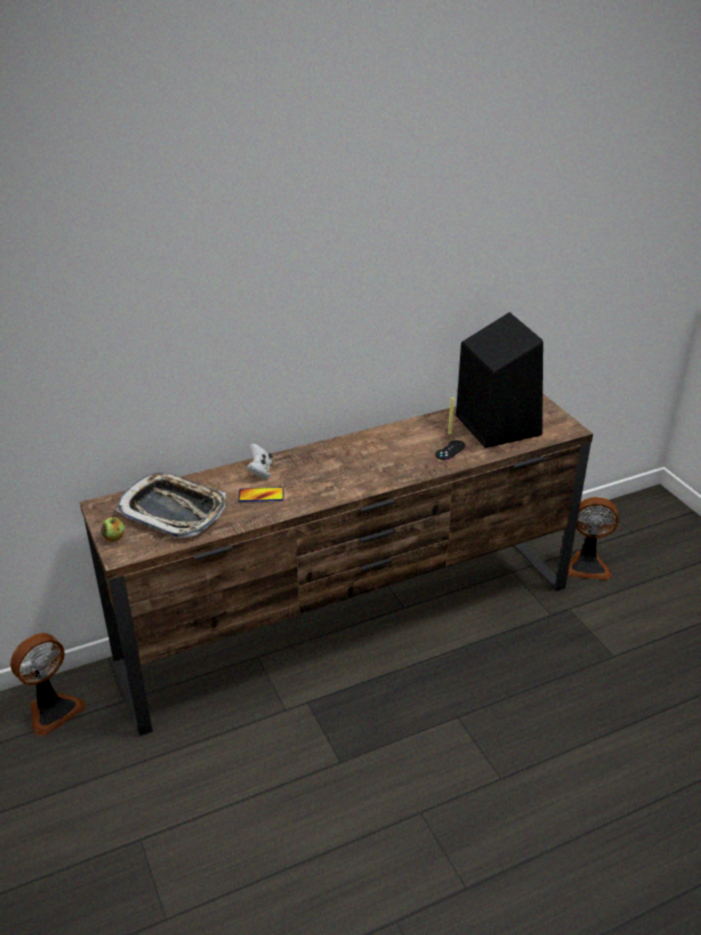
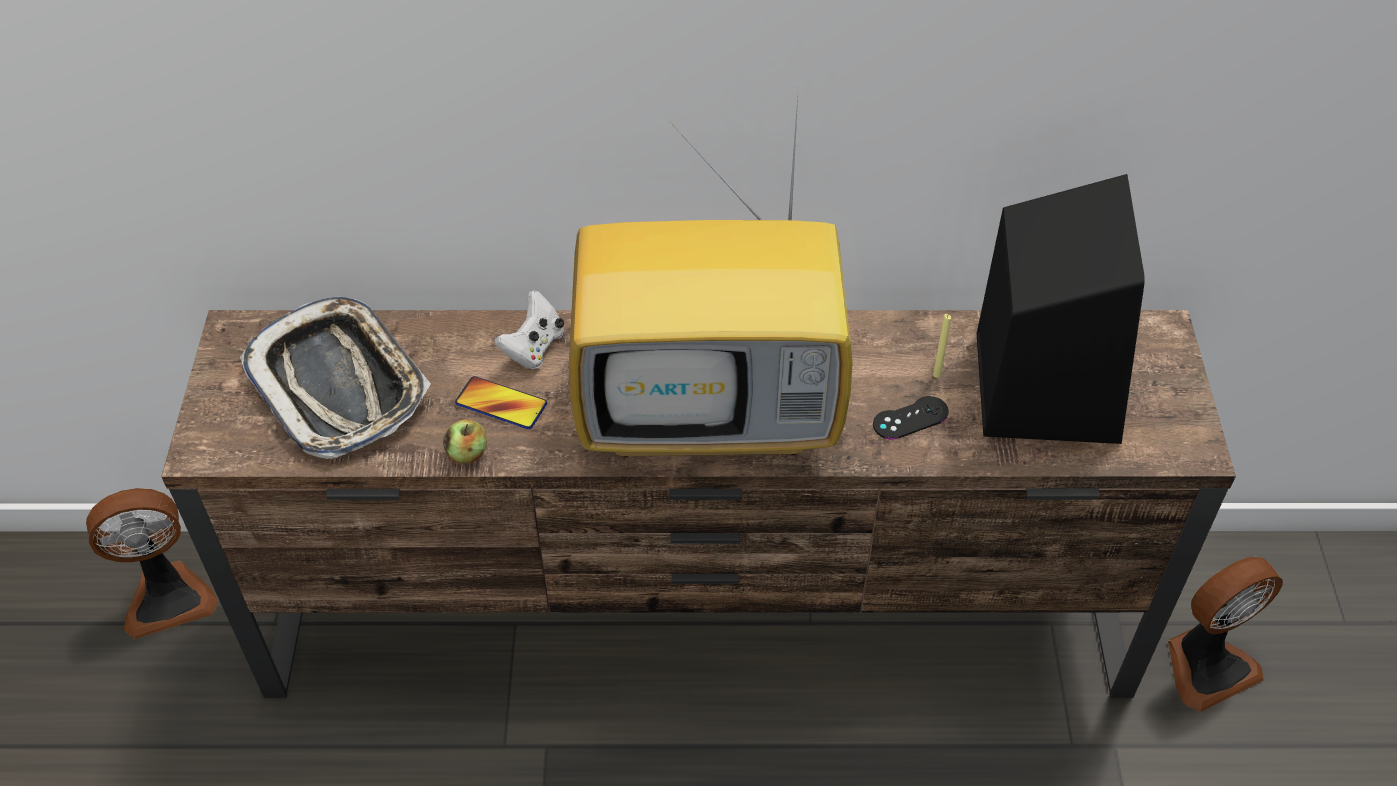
camera: 25 degrees right, 15 degrees up
apple [101,517,124,541] -> apple moved to [443,419,487,464]
fan [568,497,619,580] -> fan turned 60 degrees counterclockwise [1168,557,1283,712]
none -> television [569,98,853,457]

